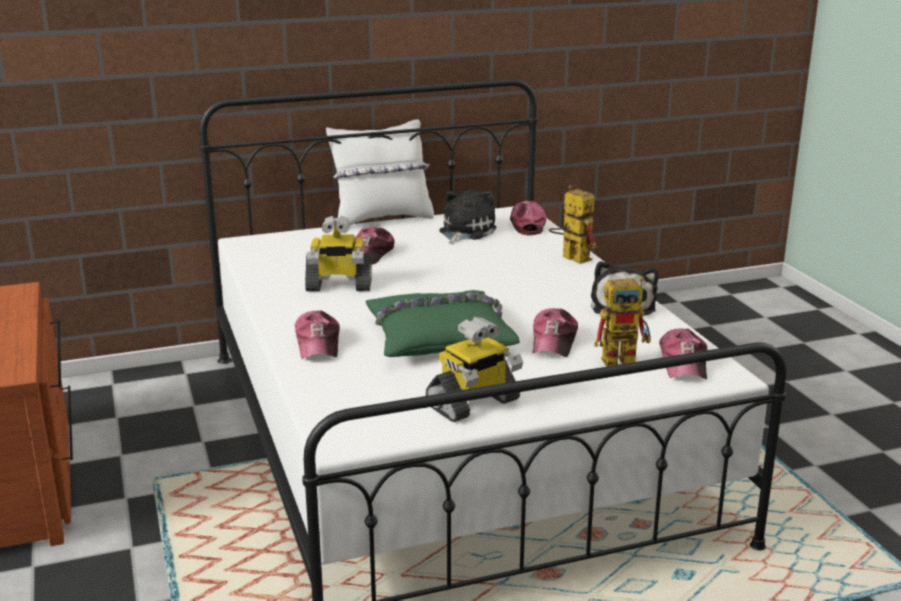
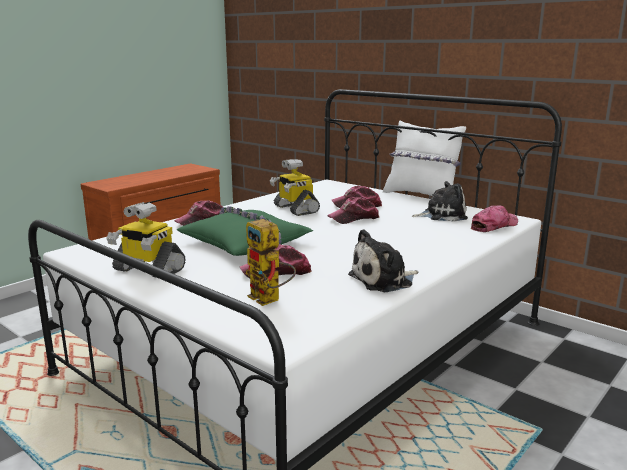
camera: 60 degrees right, 5 degrees down
toy robot [548,185,597,264] -> none
cap [659,328,707,379] -> cap moved to [327,197,379,224]

